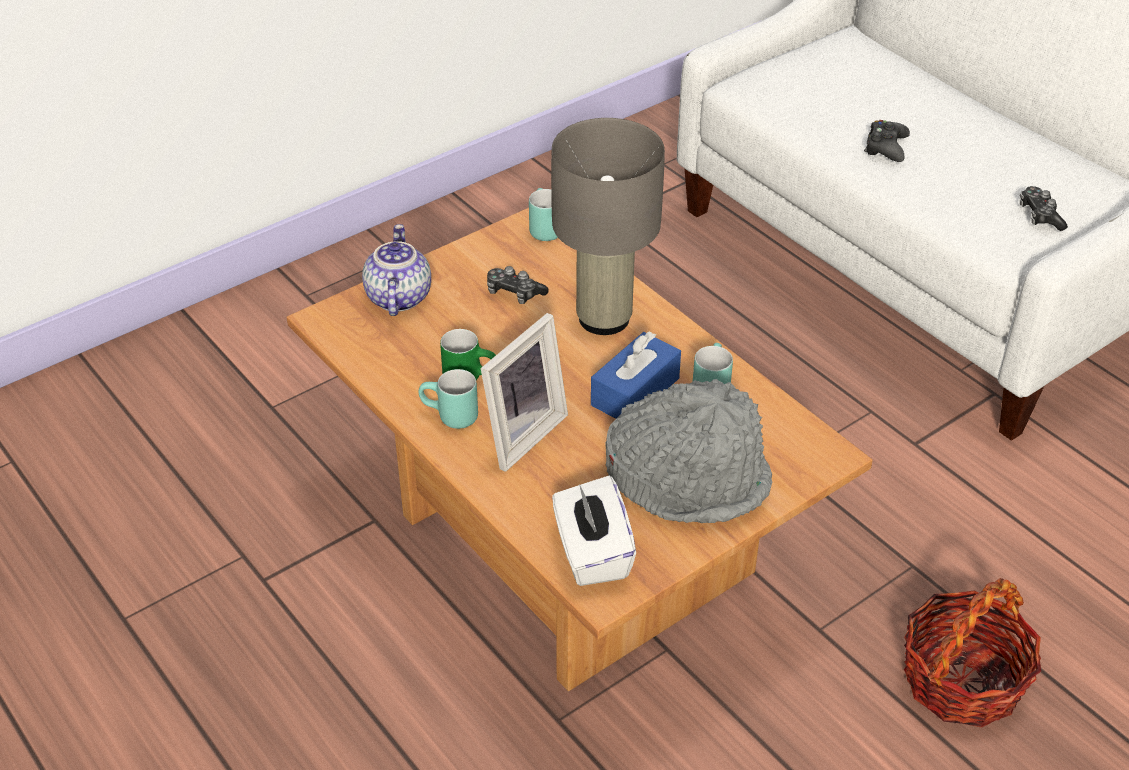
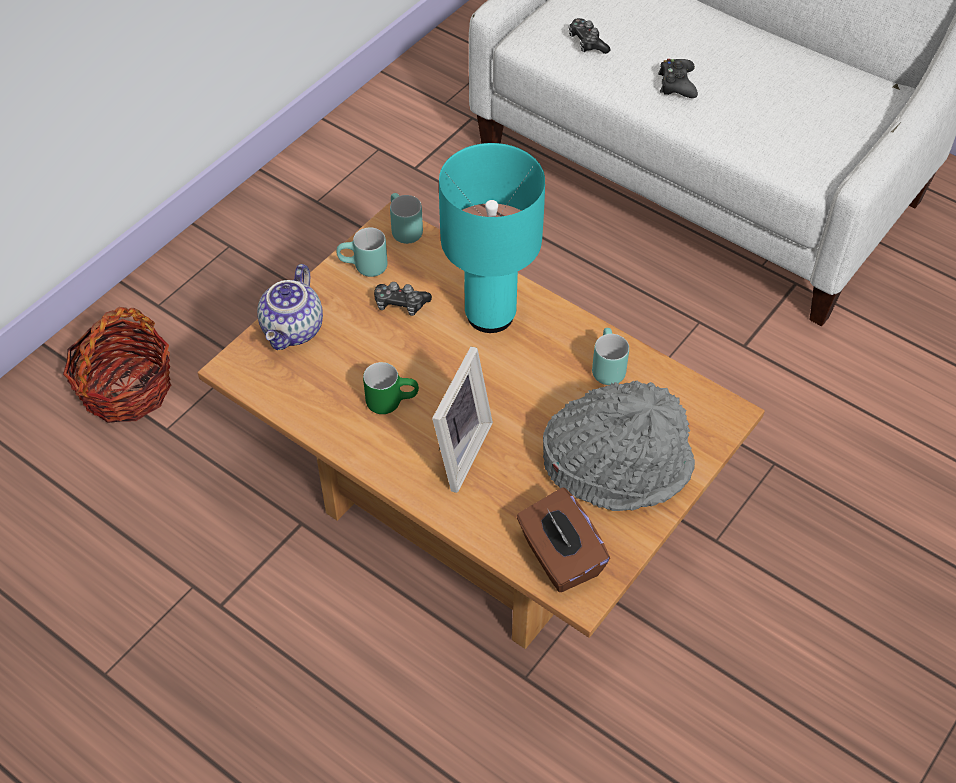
camera: 15 degrees left, 10 degrees up
teapot [362,224,431,316] -> teapot turned 150 degrees counterclockwise [257,264,323,350]
turquoise mug [419,369,478,429] -> turquoise mug moved to [336,228,388,277]
grey table lamp [551,118,665,335] -> turquoise table lamp [439,143,545,333]
white tissue box [552,476,636,586] -> brown tissue box [517,487,610,592]
blue tissue box [591,331,681,419] -> none
basket [904,578,1041,728] -> basket moved to [63,307,171,423]
game controller [1020,186,1068,231] -> game controller moved to [568,18,611,54]

